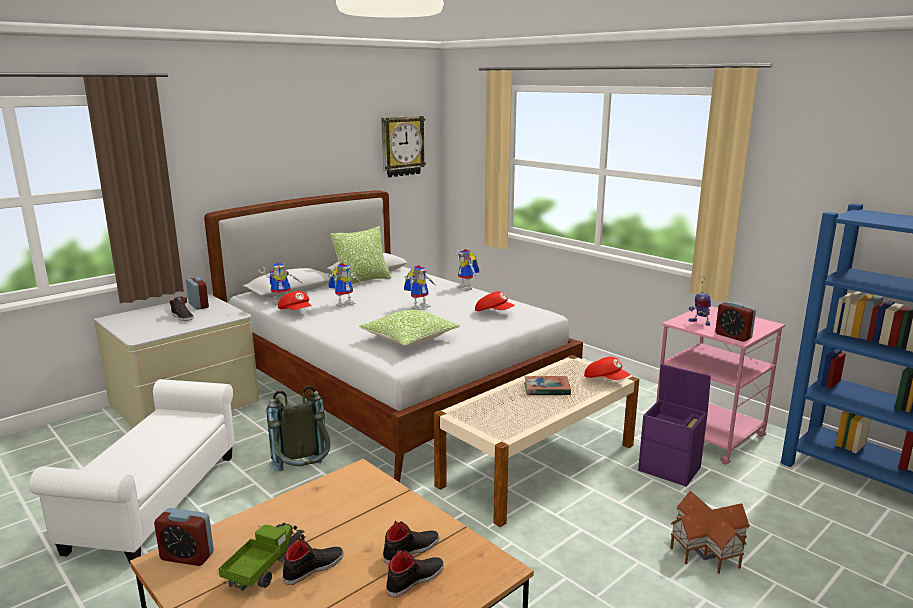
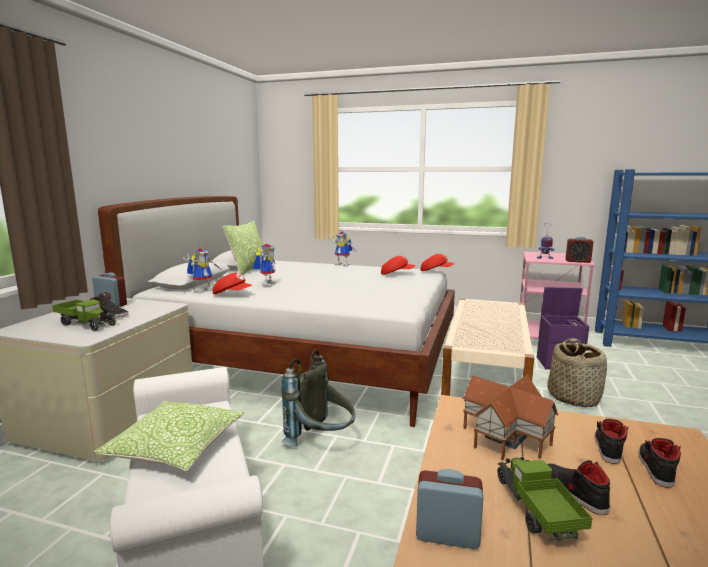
camera: 30 degrees left, 5 degrees down
alarm clock [154,508,214,566] -> alarm clock turned 150 degrees counterclockwise [416,469,483,549]
black shoe [283,539,344,585] -> black shoe turned 45 degrees counterclockwise [547,460,610,515]
pillow [359,309,460,346] -> pillow moved to [94,401,245,471]
wall clock [381,116,426,177] -> none
toy robot [404,265,435,310] -> none
book [524,376,571,395] -> none
red cap [584,357,630,380] -> red cap moved to [421,254,455,271]
toy house [670,491,750,574] -> toy house moved to [462,375,559,460]
none -> toy truck [52,299,116,331]
none -> basket [547,338,607,407]

